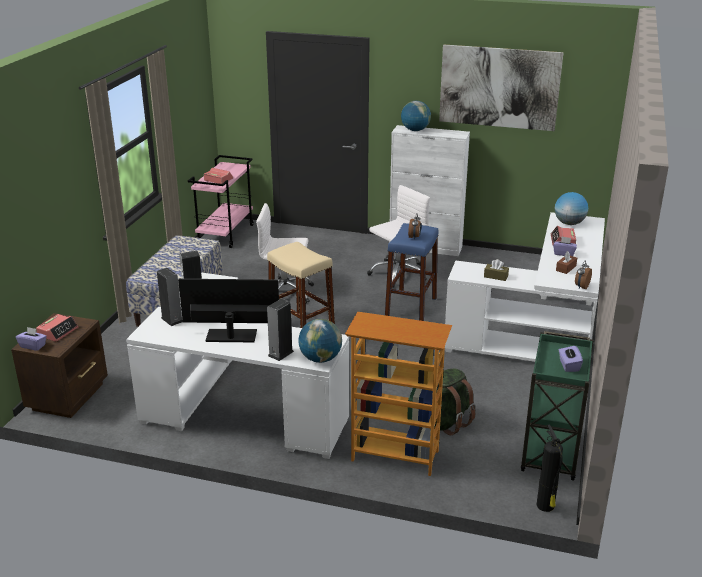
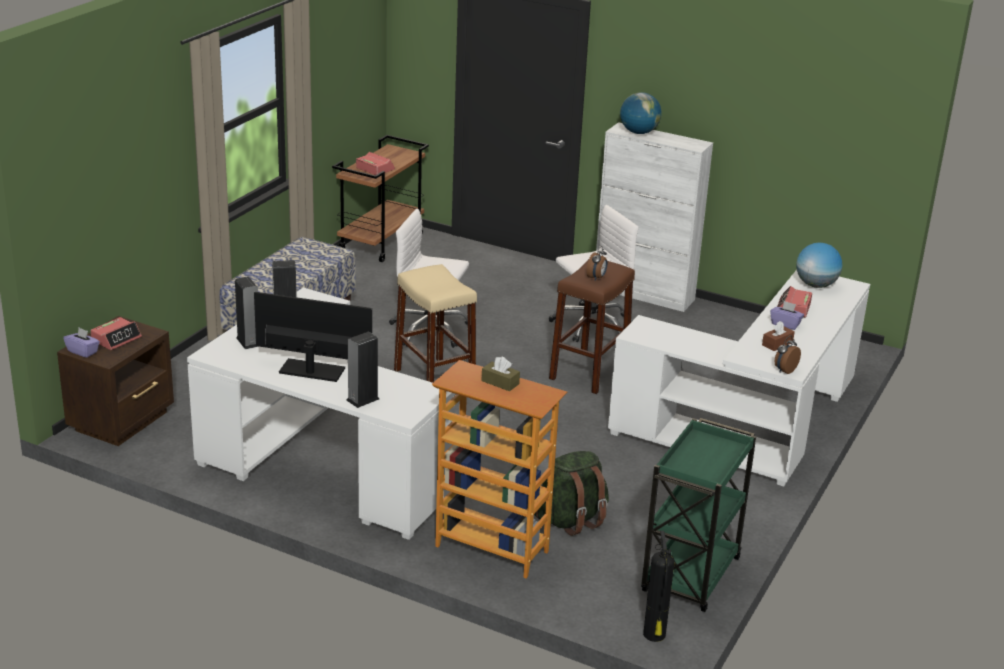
camera: 10 degrees right, 0 degrees up
pink cart [188,155,254,248] -> brown cart [332,135,429,262]
globe [298,319,342,363] -> none
blue stool [385,223,439,321] -> brown stool [549,259,635,394]
picture [439,45,564,131] -> none
brown tissue box [484,259,509,281] -> brown tissue box moved to [481,356,520,391]
purple tissue box [559,346,583,372] -> none

